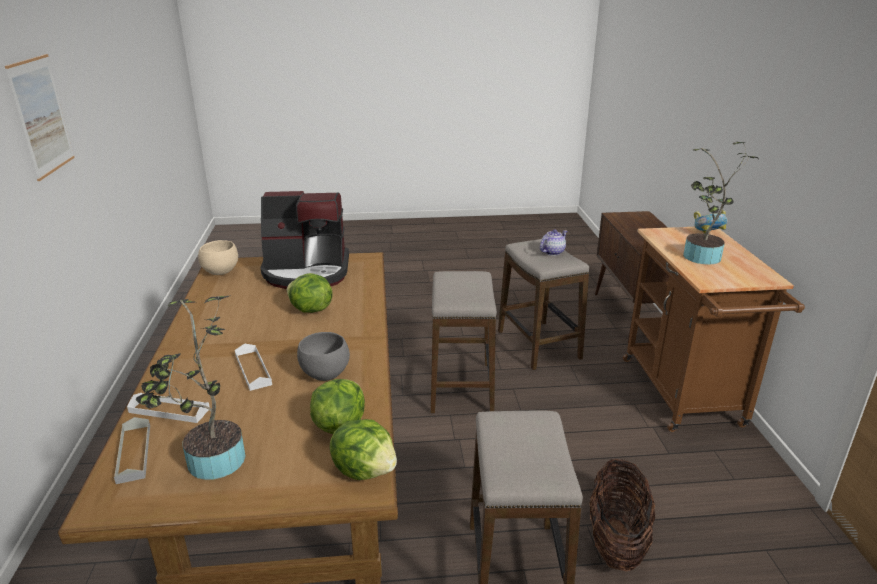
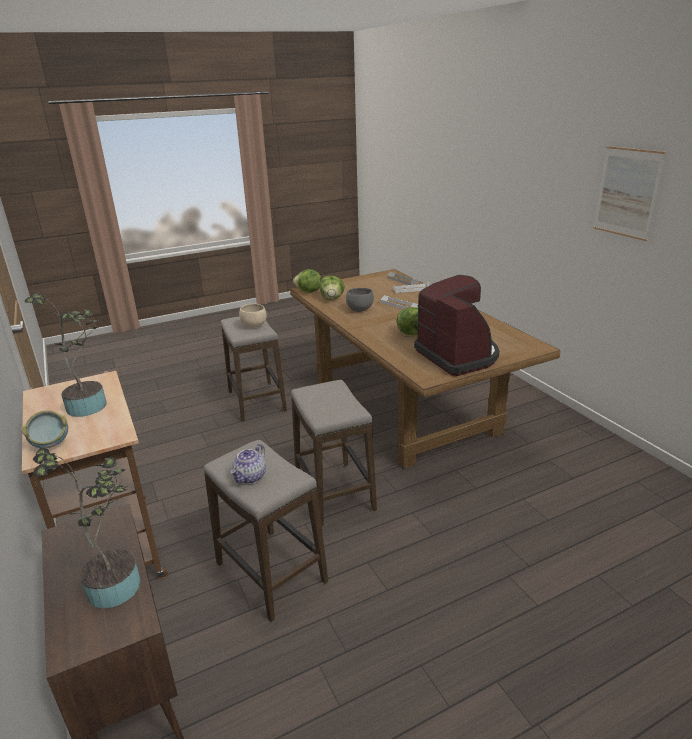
camera: 160 degrees right, 0 degrees up
potted plant [136,295,246,480] -> potted plant moved to [33,447,141,608]
beige bowl [198,240,238,275] -> beige bowl moved to [239,304,267,328]
coffee machine [260,191,349,289] -> coffee machine turned 90 degrees clockwise [414,275,499,376]
basket [589,459,655,571] -> none

